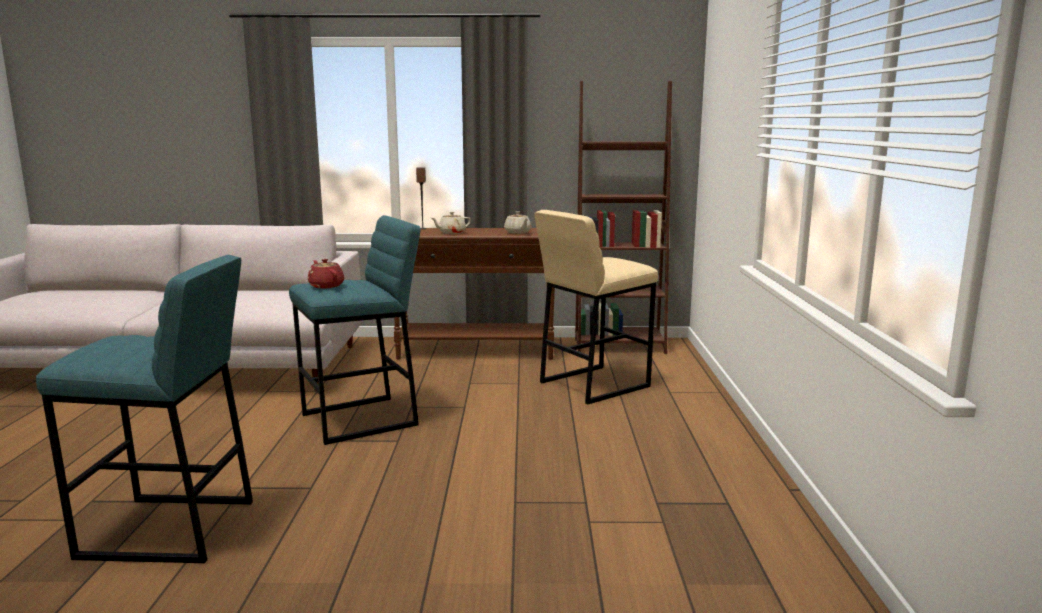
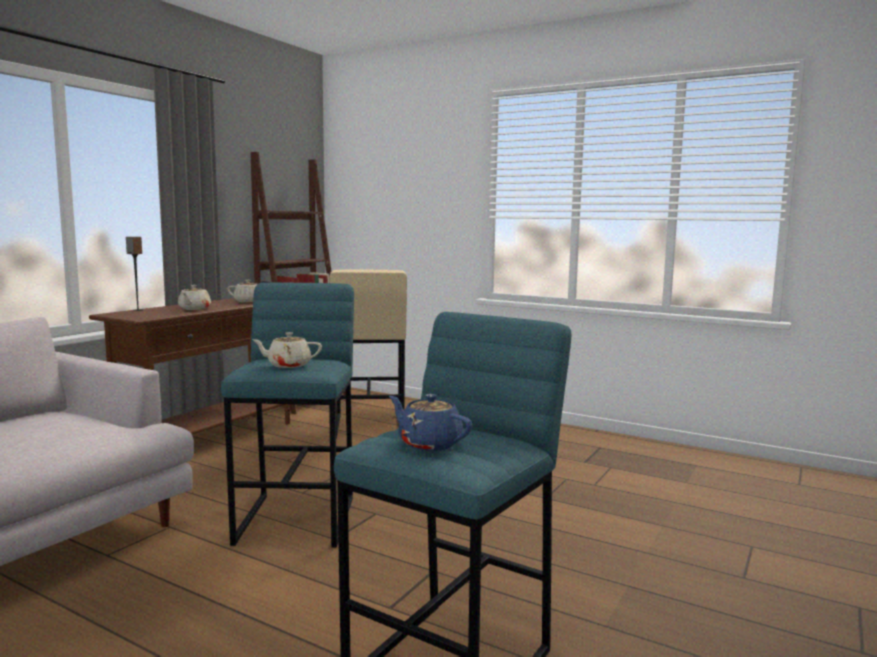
camera: 60 degrees left, 5 degrees down
red teapot [308,259,344,289] -> beige teapot [253,332,322,368]
none -> blue teapot [389,394,472,451]

